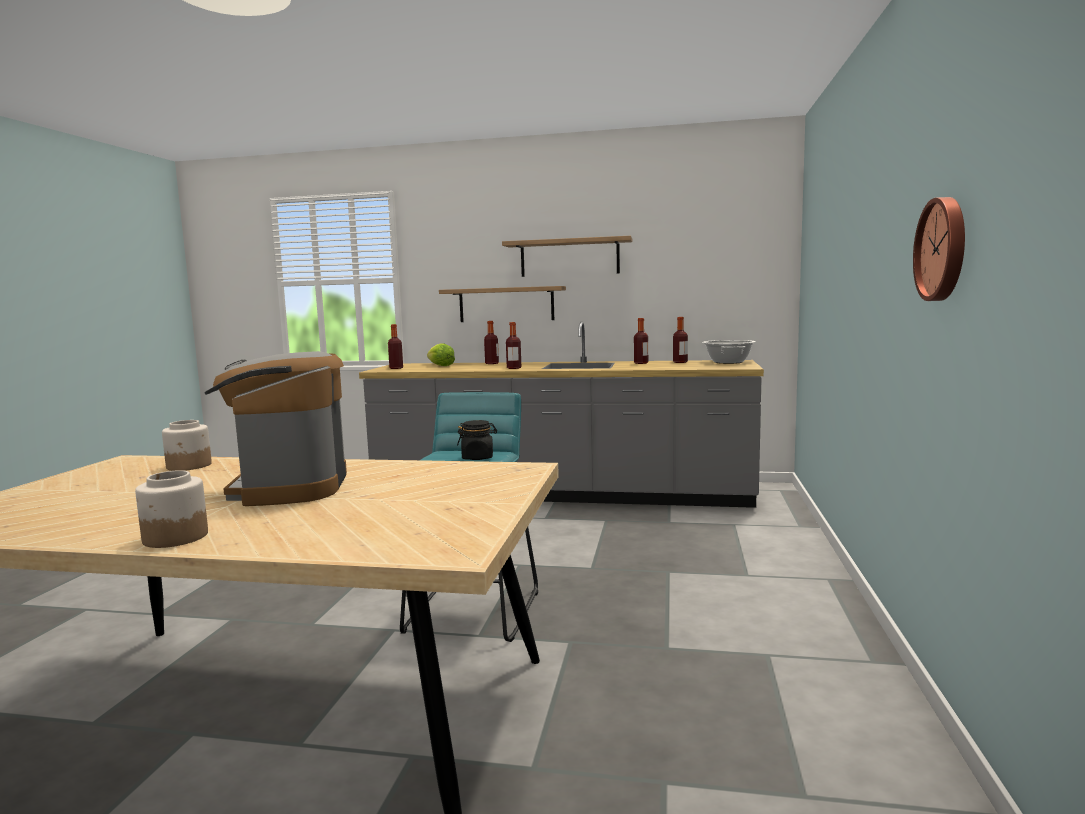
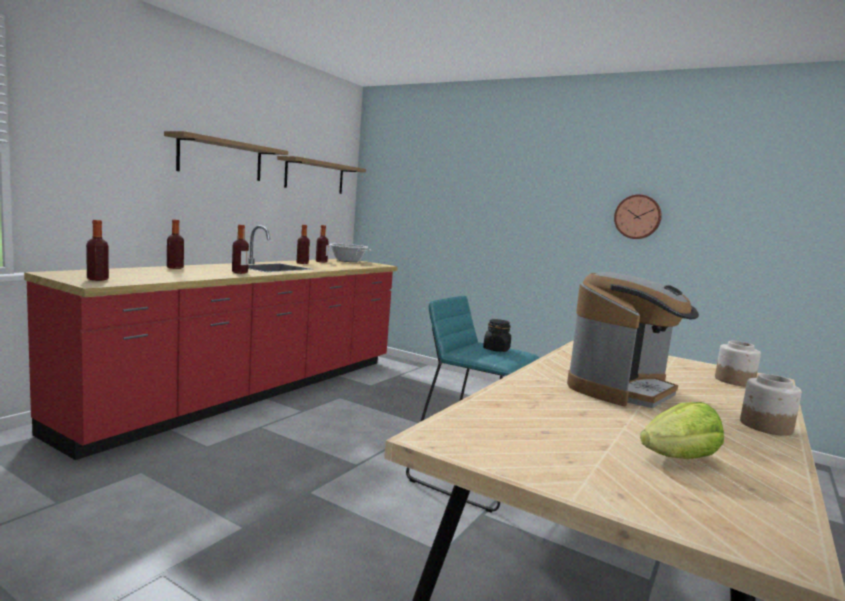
camera: 70 degrees left, 0 degrees up
jar [162,420,212,471] -> jar moved to [715,341,761,387]
coffee machine [205,351,347,506] -> coffee machine turned 60 degrees counterclockwise [567,272,699,408]
grey counter [359,322,764,508] -> red counter [24,225,398,460]
lettuce [427,343,455,366] -> lettuce moved to [640,402,724,459]
shelf [439,286,566,322] -> shelf moved to [277,156,366,194]

